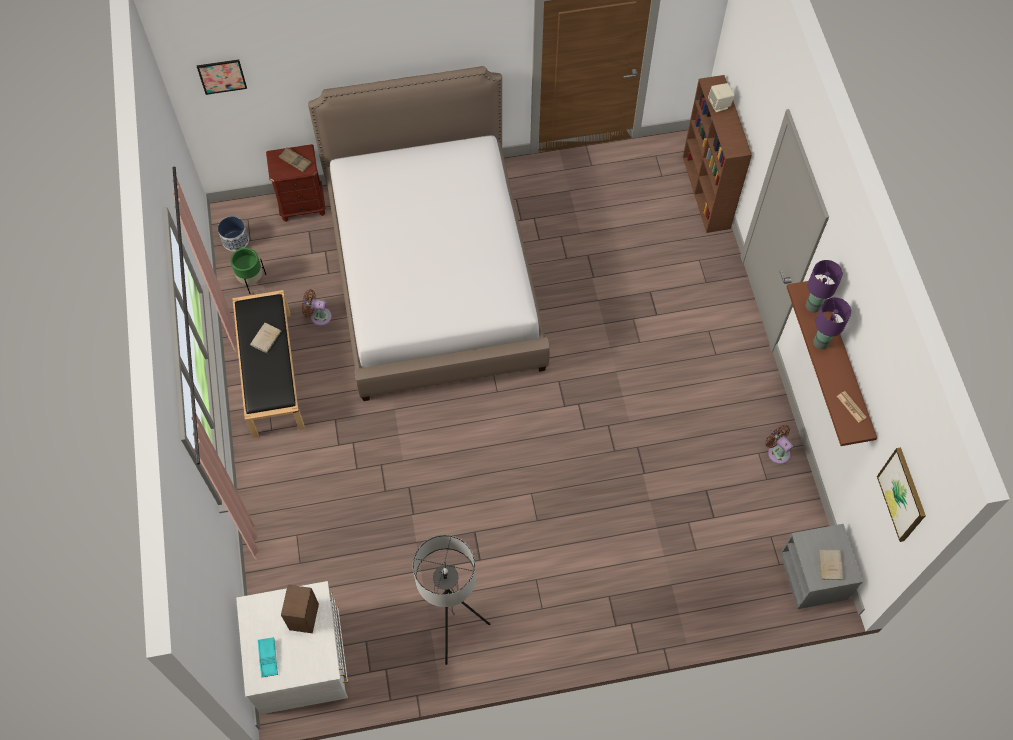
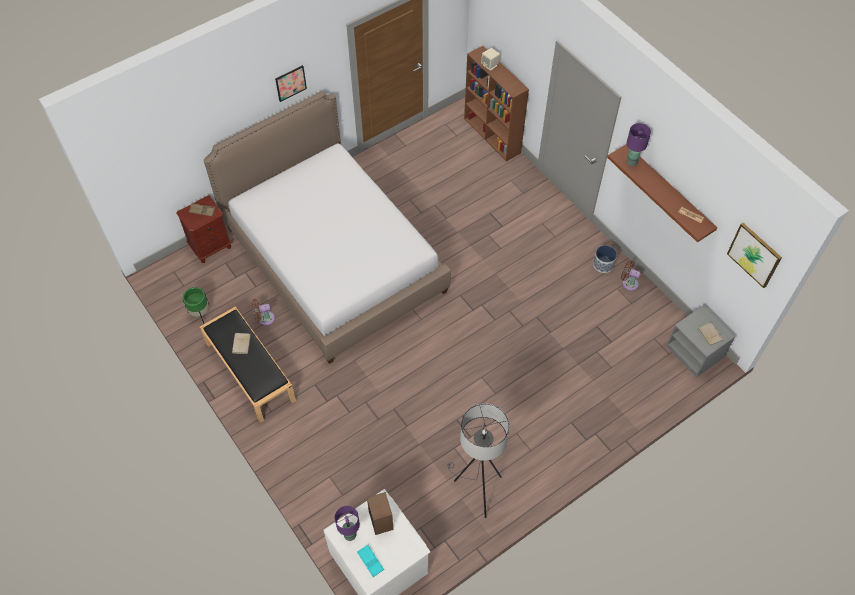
camera: 25 degrees left, 5 degrees down
picture [197,59,247,95] -> picture moved to [275,65,307,102]
planter [218,216,249,251] -> planter moved to [593,245,617,273]
purple table lamp [813,297,851,349] -> purple table lamp moved to [335,506,360,541]

